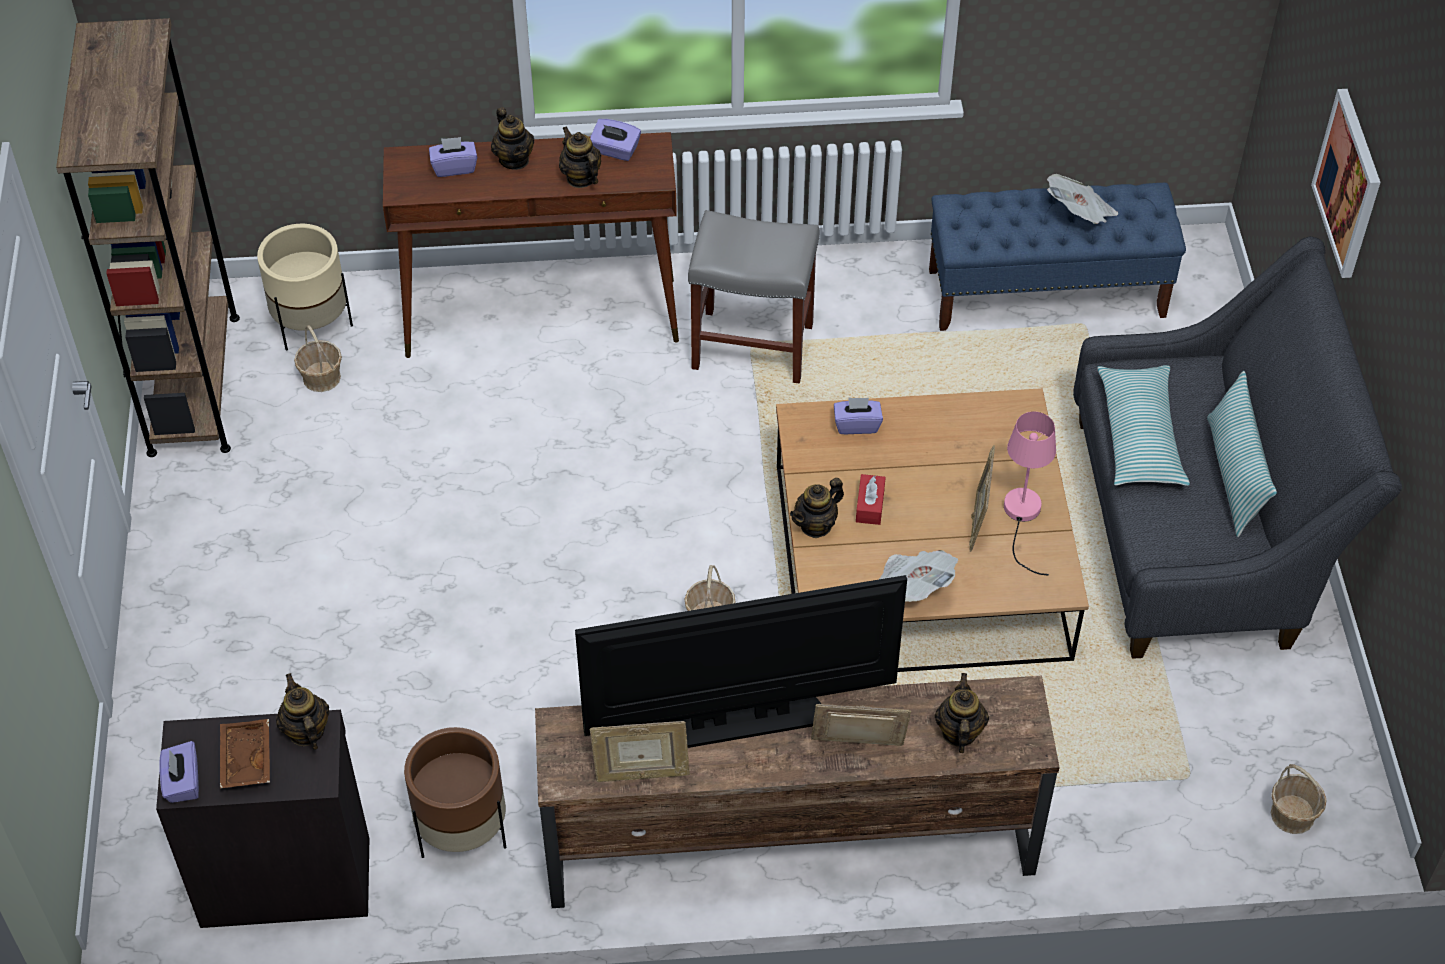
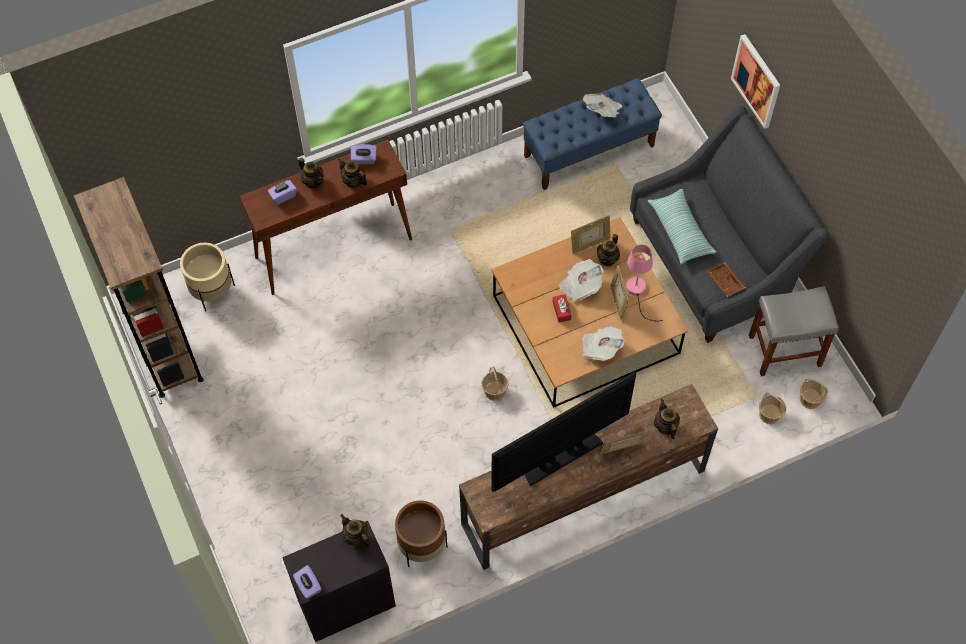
camera: 20 degrees left, 10 degrees up
brown tray [220,719,270,788] -> brown tray moved to [707,262,746,297]
basket [294,325,342,392] -> basket moved to [759,392,786,424]
picture frame [589,721,690,782] -> picture frame moved to [571,215,611,254]
grey stool [688,210,820,384] -> grey stool moved to [749,286,839,376]
teapot [790,478,844,538] -> teapot moved to [597,234,620,266]
purple tissue box [834,397,883,434] -> none
pillow [1207,371,1277,537] -> none
none -> newspaper [559,259,604,302]

